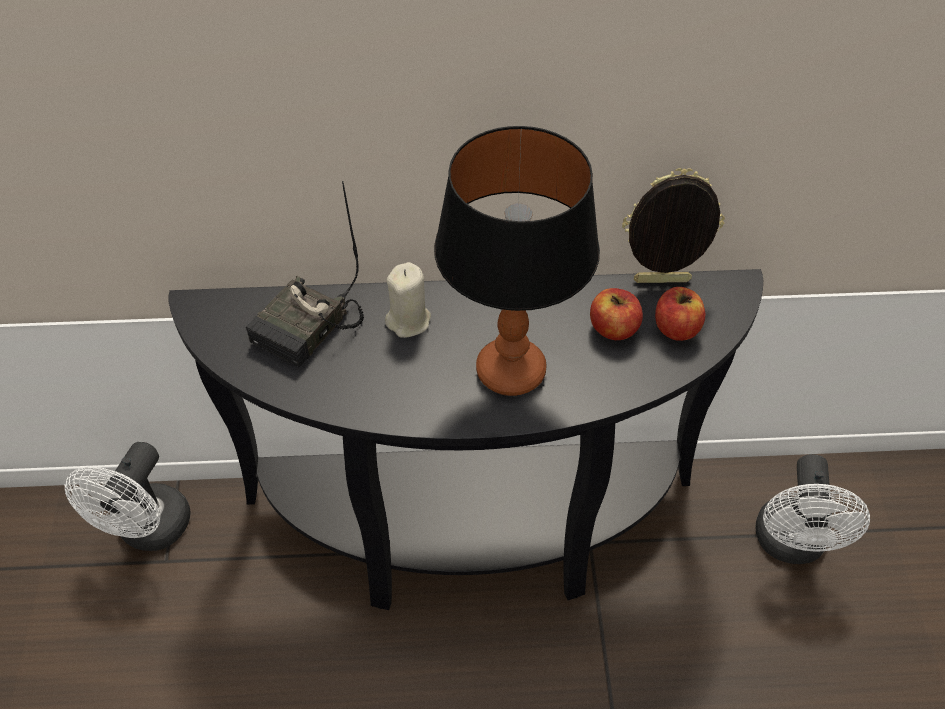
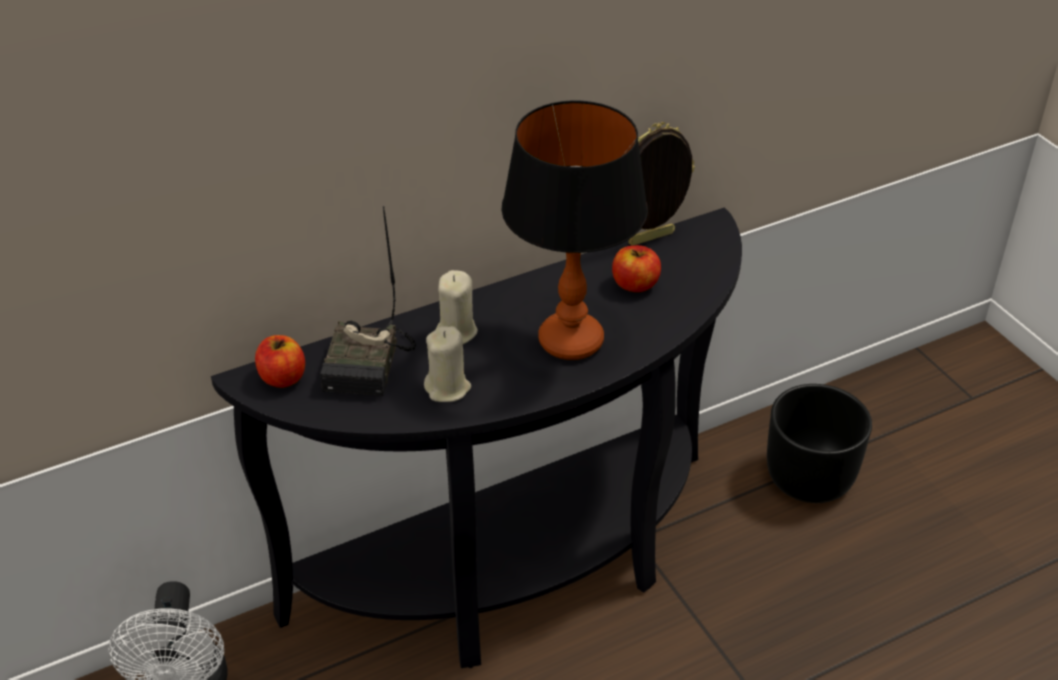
camera: 25 degrees left, 10 degrees down
apple [655,287,705,341] -> apple moved to [255,335,305,388]
white fan [755,454,870,564] -> black planter [767,384,872,503]
none -> beige candle [424,326,471,402]

